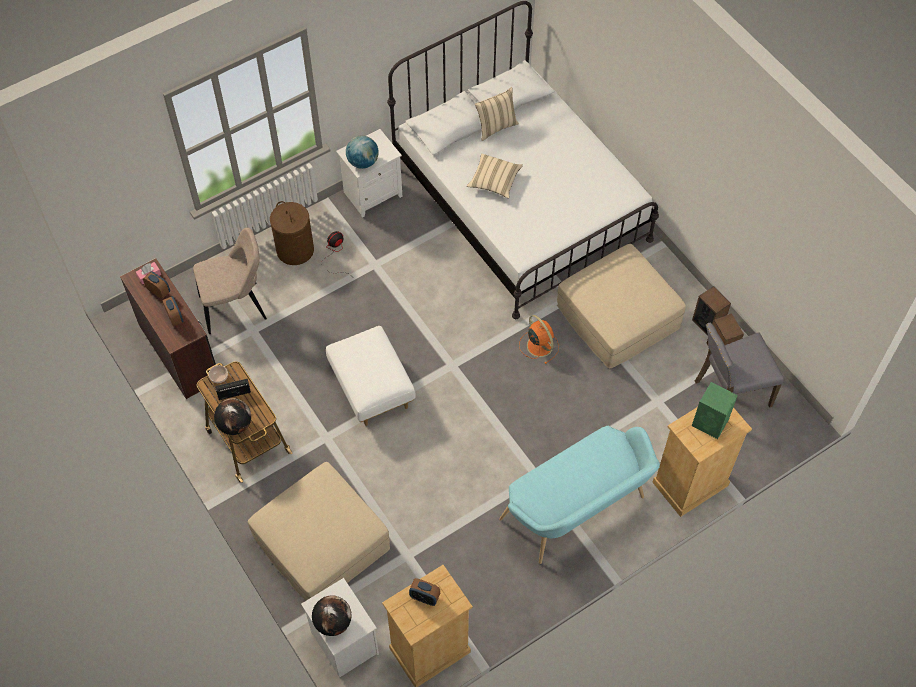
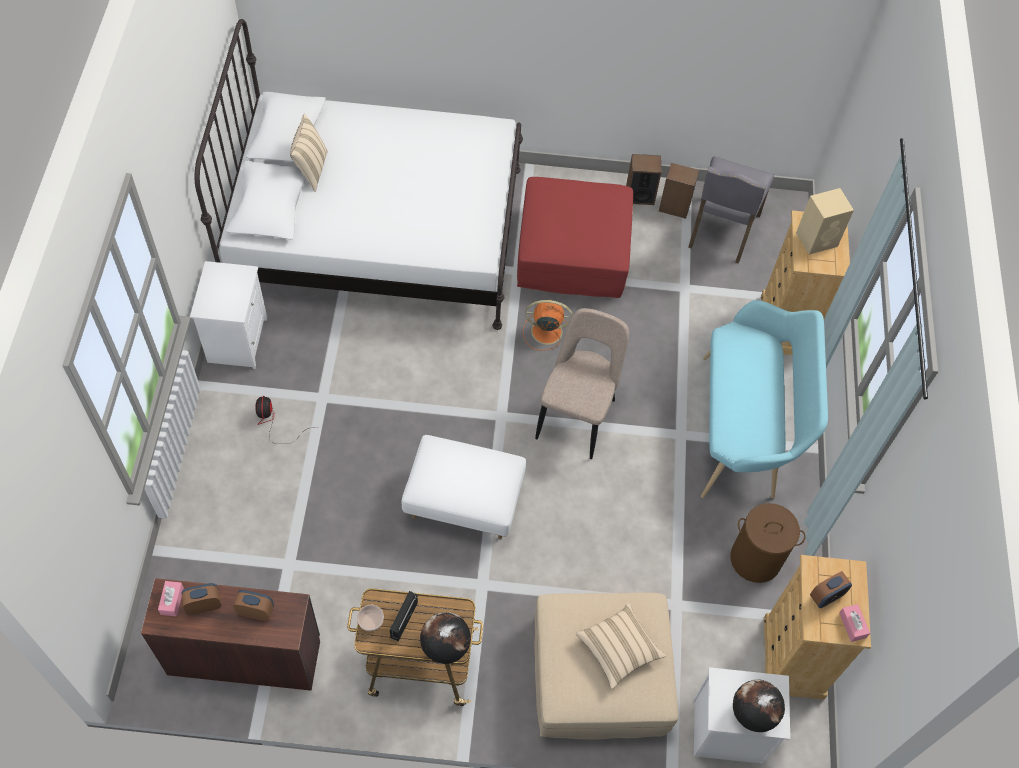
camera: 55 degrees left, 0 degrees up
beige chair [193,228,267,334] -> beige chair moved to [535,308,629,459]
brown laundry basket [270,201,314,265] -> brown laundry basket moved to [730,503,806,583]
globe [346,136,379,169] -> none
beige pillow [467,153,523,199] -> beige pillow moved to [576,602,666,689]
beige ottoman [557,244,686,368] -> red ottoman [517,177,633,298]
green speaker [692,382,738,439] -> beige speaker [796,188,854,255]
none -> pink tissue box [839,604,870,642]

